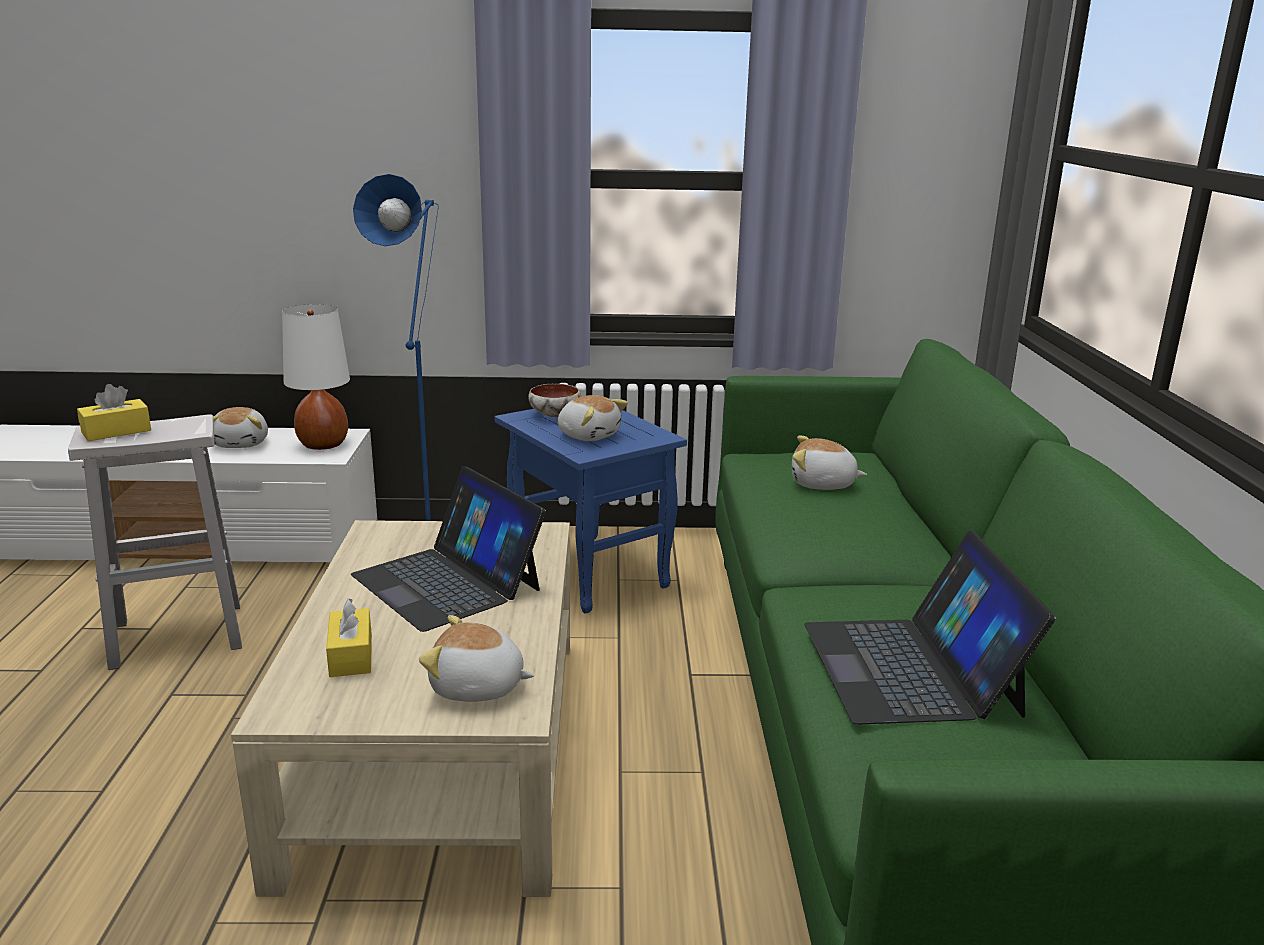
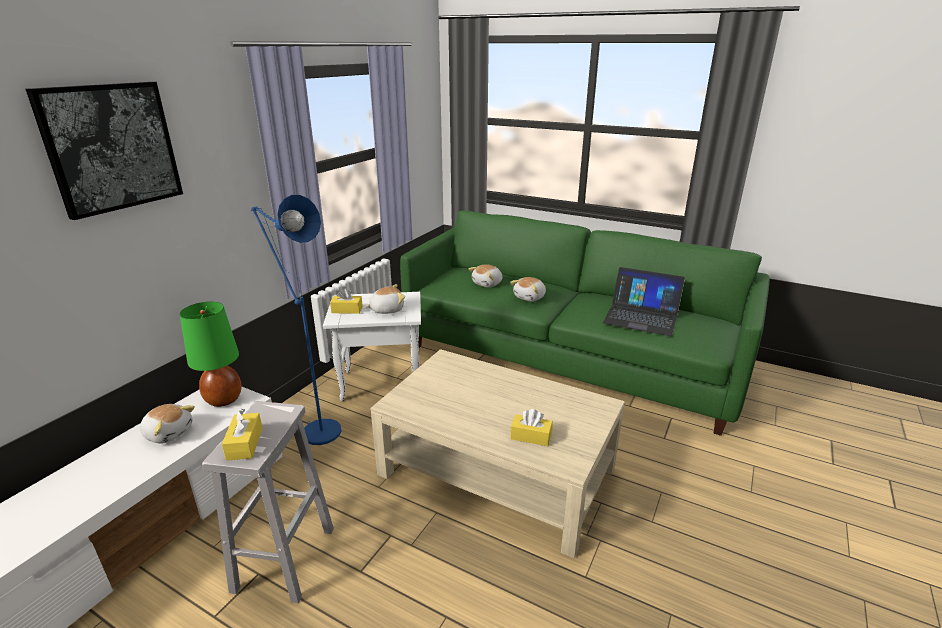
camera: 60 degrees left, 5 degrees up
white table lamp [282,304,350,450] -> green table lamp [180,302,242,407]
laptop [351,466,546,632] -> none
plush toy [419,615,534,702] -> plush toy moved to [510,277,546,302]
blue side table [494,409,687,613] -> white side table [323,292,421,401]
bowl [528,384,582,417] -> yellow tissue box [330,288,363,314]
none -> picture [25,82,183,220]

